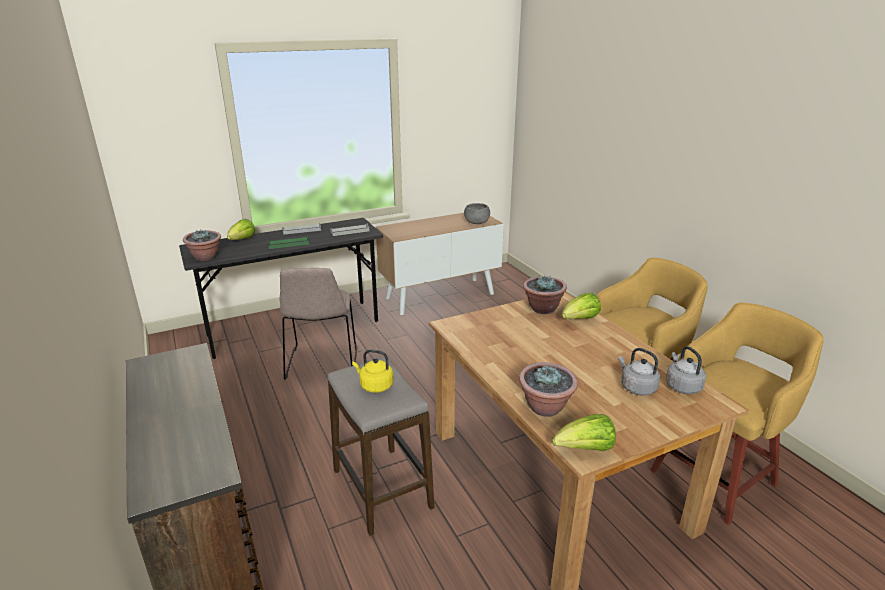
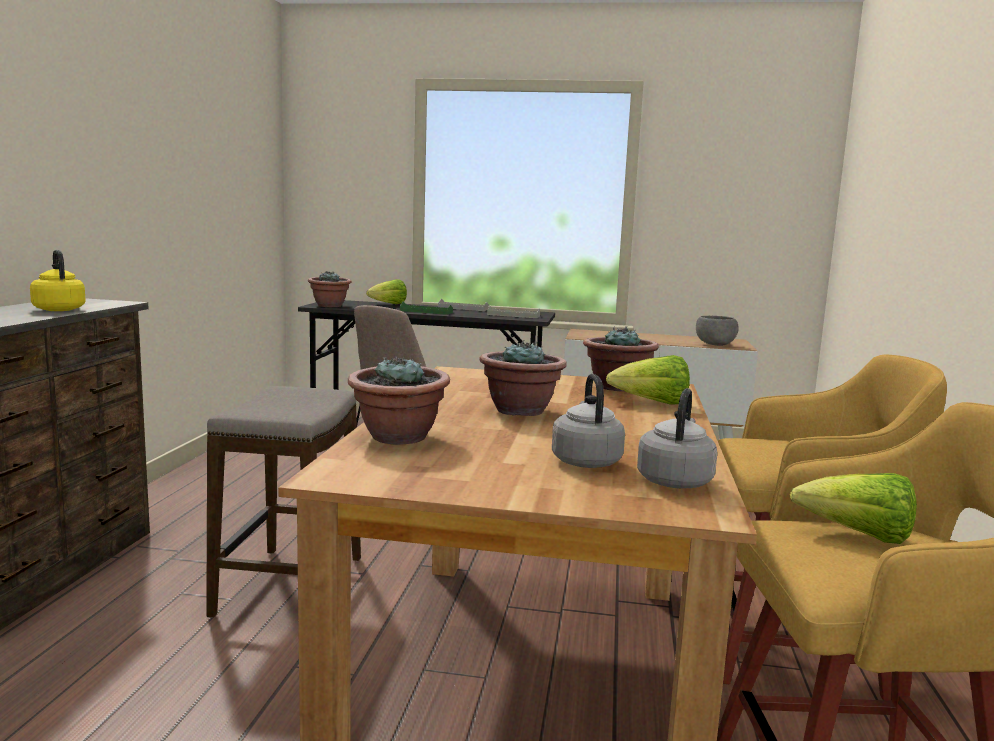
camera: 35 degrees right, 15 degrees down
yellow kettle [352,349,393,393] -> yellow kettle moved to [30,250,86,311]
lettuce [552,414,616,451] -> lettuce moved to [790,473,917,544]
none -> potted plant [479,340,567,416]

